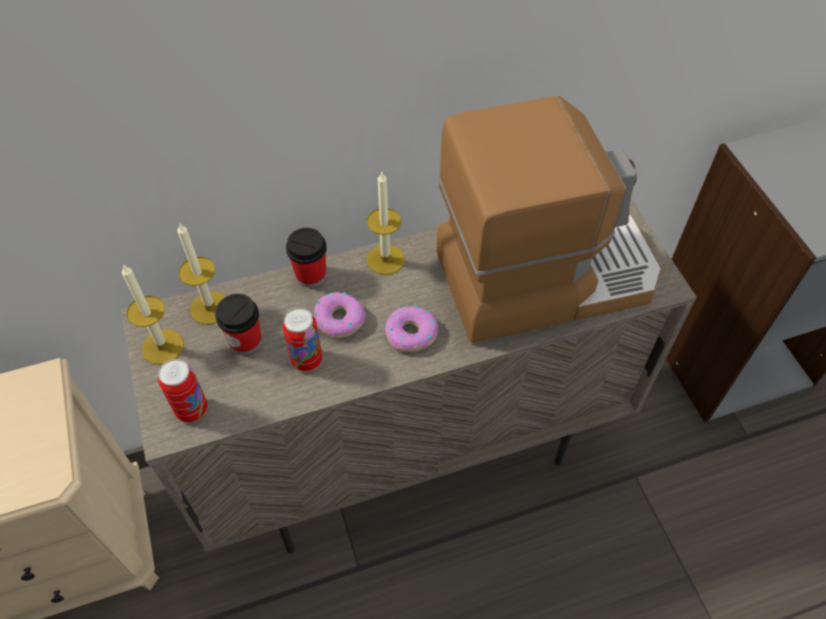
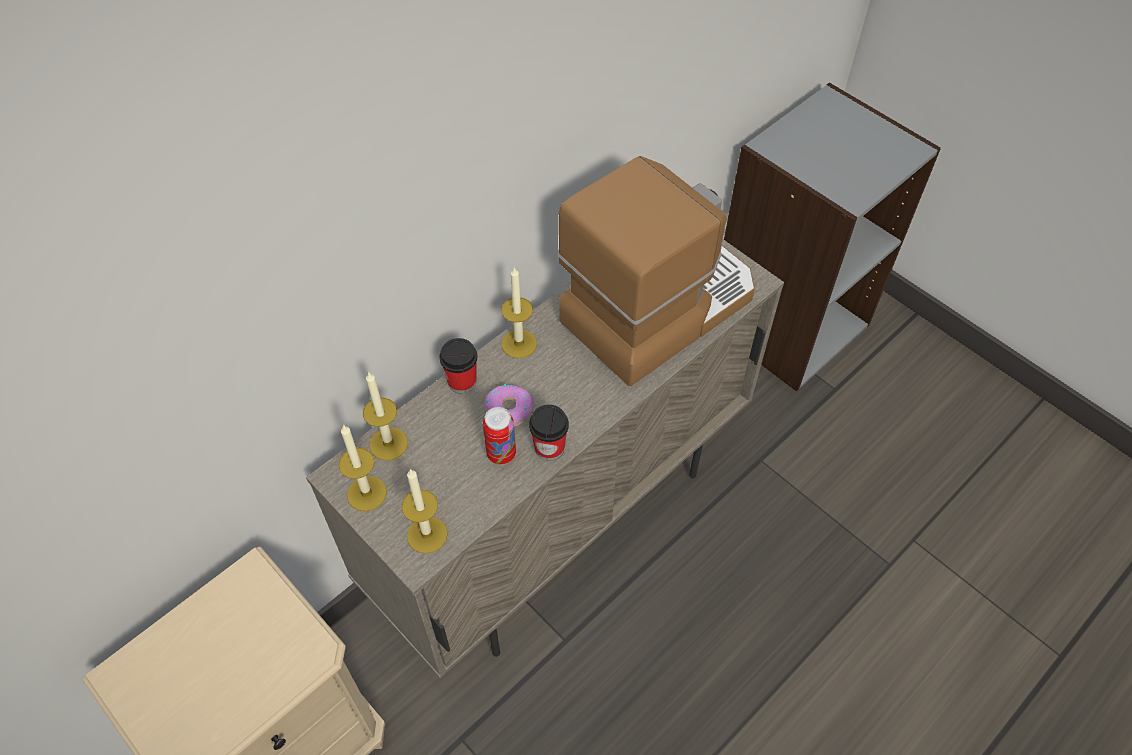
camera: 25 degrees left, 0 degrees up
can [158,359,208,423] -> candle [401,469,448,554]
cup [215,294,261,355] -> cup moved to [529,405,569,461]
donut [385,306,438,352] -> none

